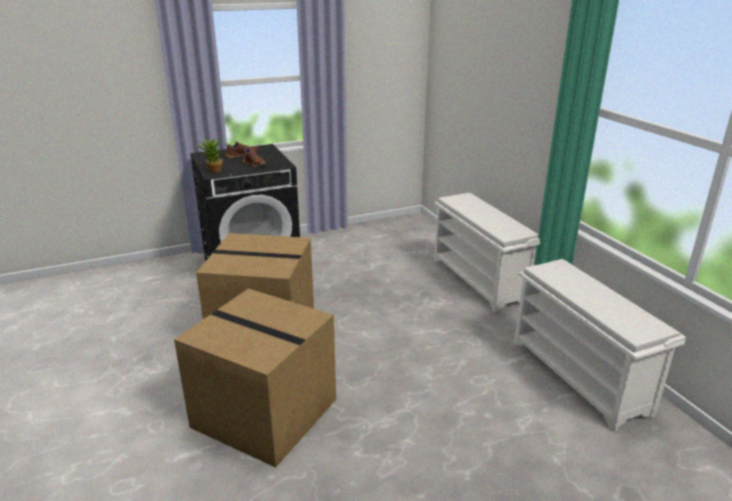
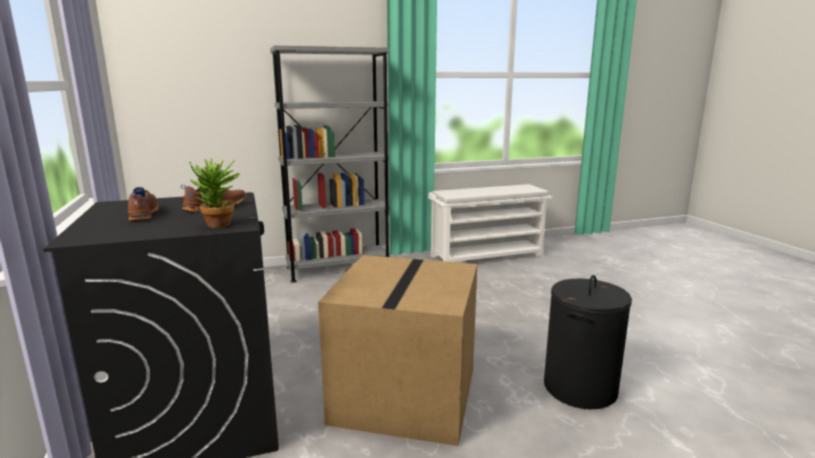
camera: 85 degrees left, 10 degrees down
cardboard box [174,288,336,468] -> black laundry basket [544,275,632,409]
white shoe rack [434,193,540,312] -> grey bookcase [270,46,390,283]

